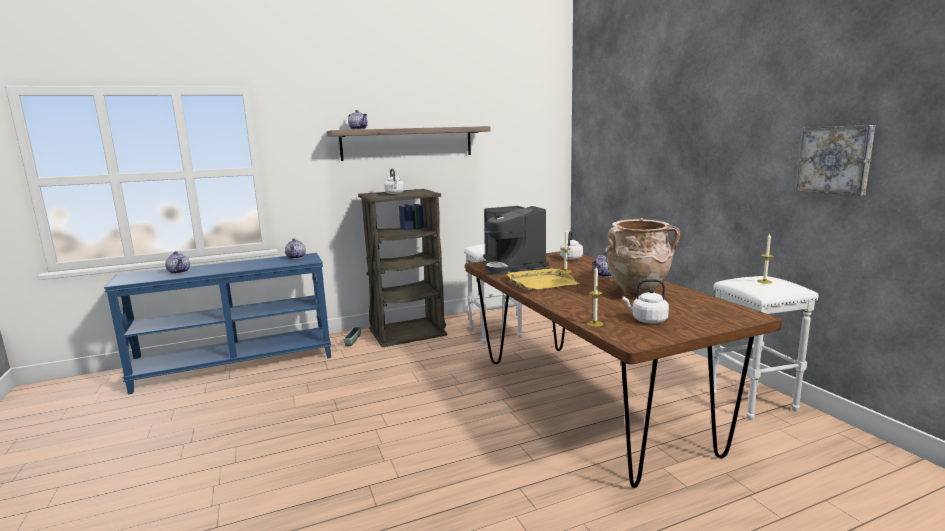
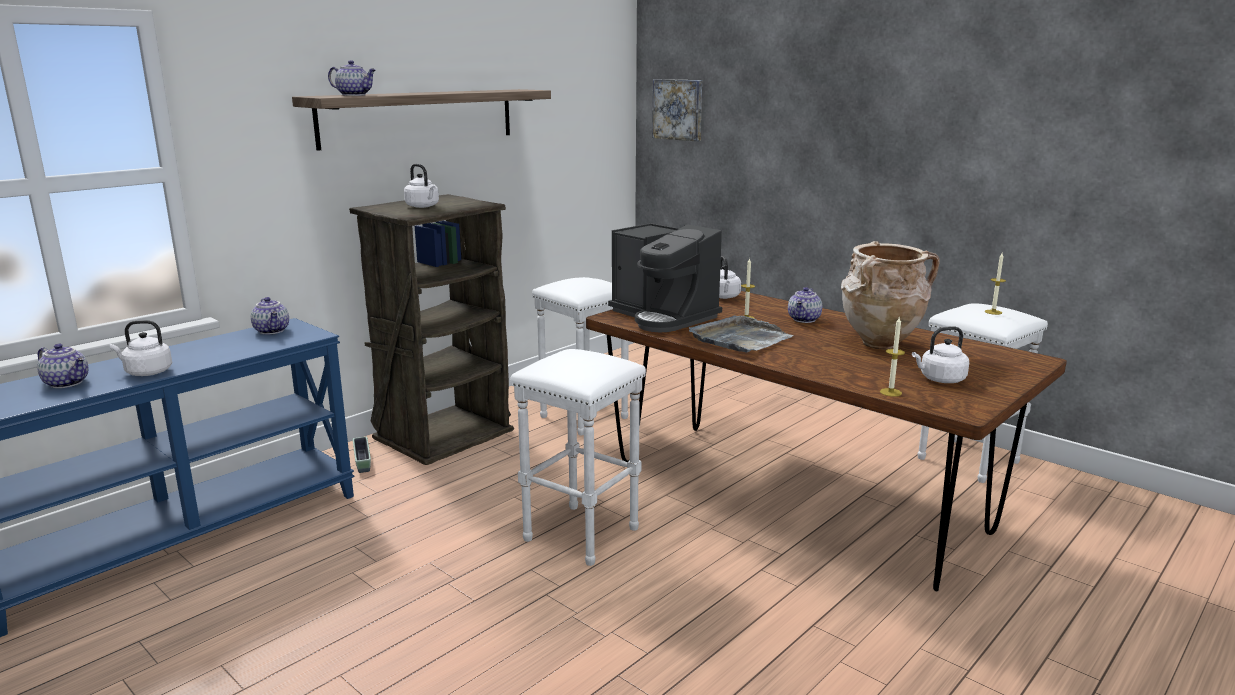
camera: 25 degrees left, 5 degrees up
yellow tray [507,268,579,290] -> grey tray [689,315,794,353]
picture [796,125,875,196] -> picture moved to [652,79,702,141]
none -> white kettle [110,320,172,376]
none -> white stool [510,349,646,566]

